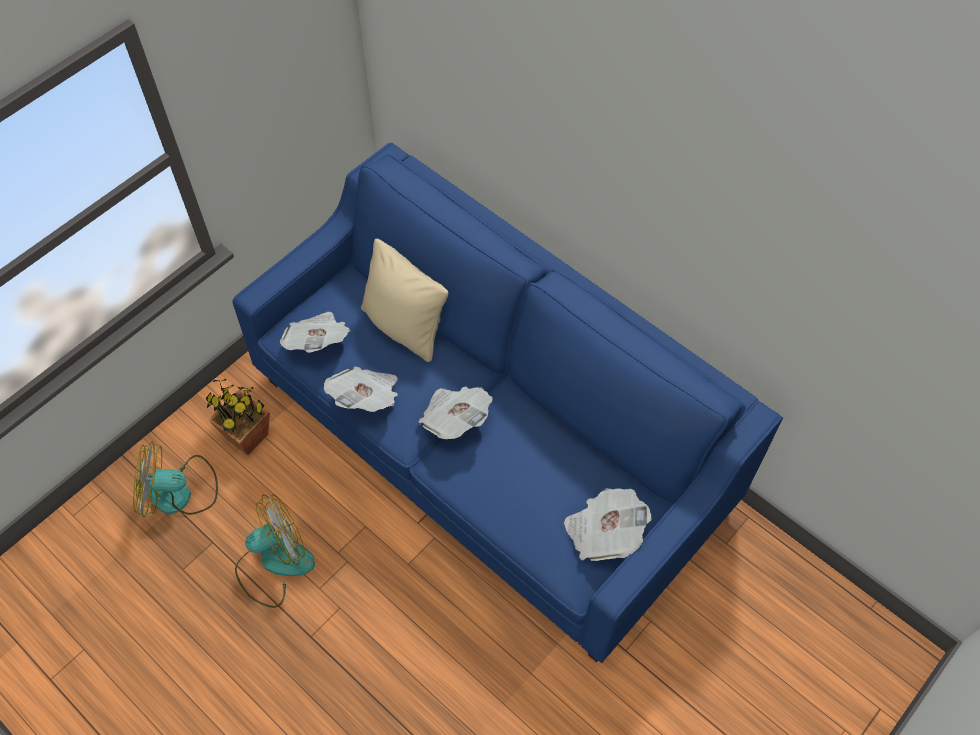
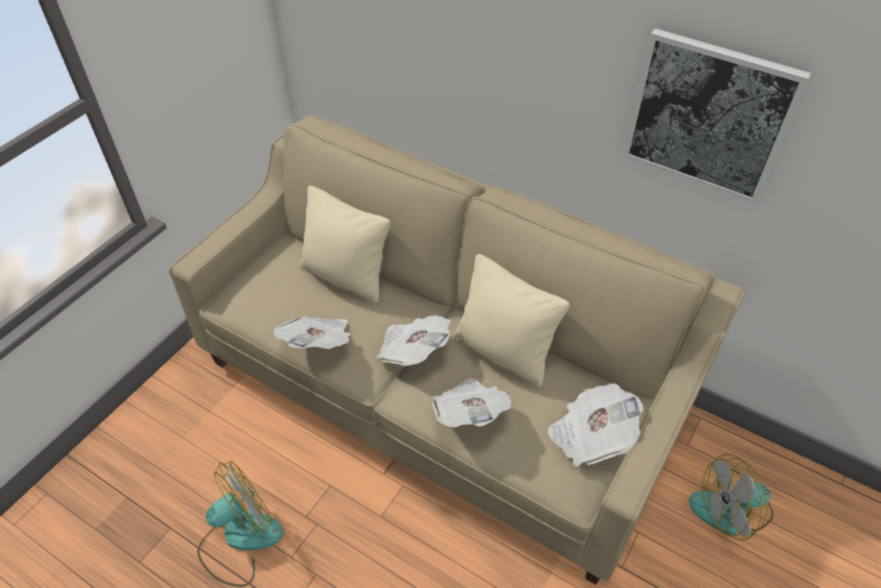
camera: 10 degrees left, 10 degrees down
fan [133,441,218,517] -> fan moved to [689,454,773,540]
potted plant [206,379,270,455] -> none
blue sofa [232,143,783,663] -> beige sofa [169,115,746,585]
newspaper [280,312,351,353] -> newspaper moved to [433,378,512,427]
none -> beige pillow [454,254,570,387]
none -> picture [623,28,811,204]

